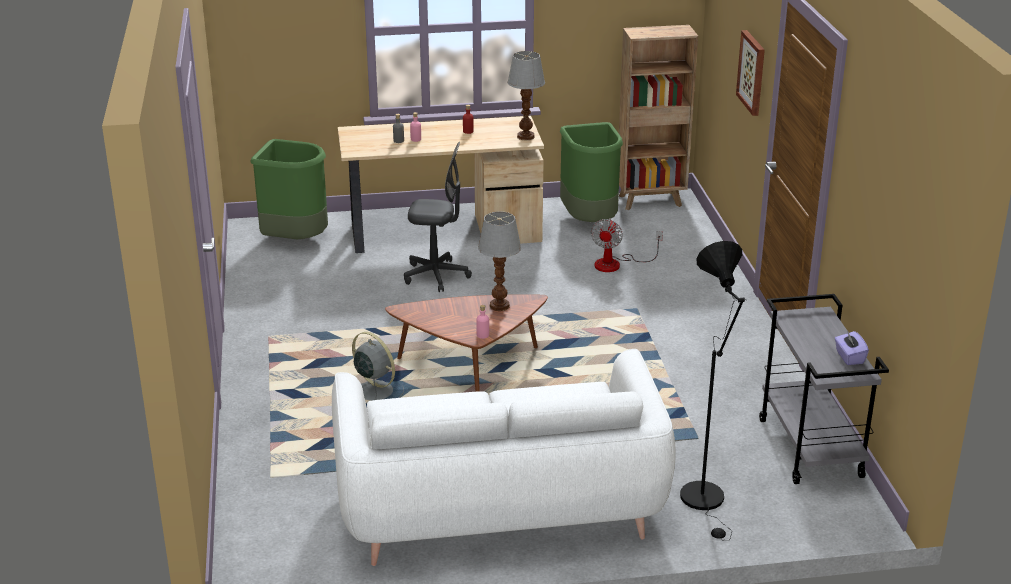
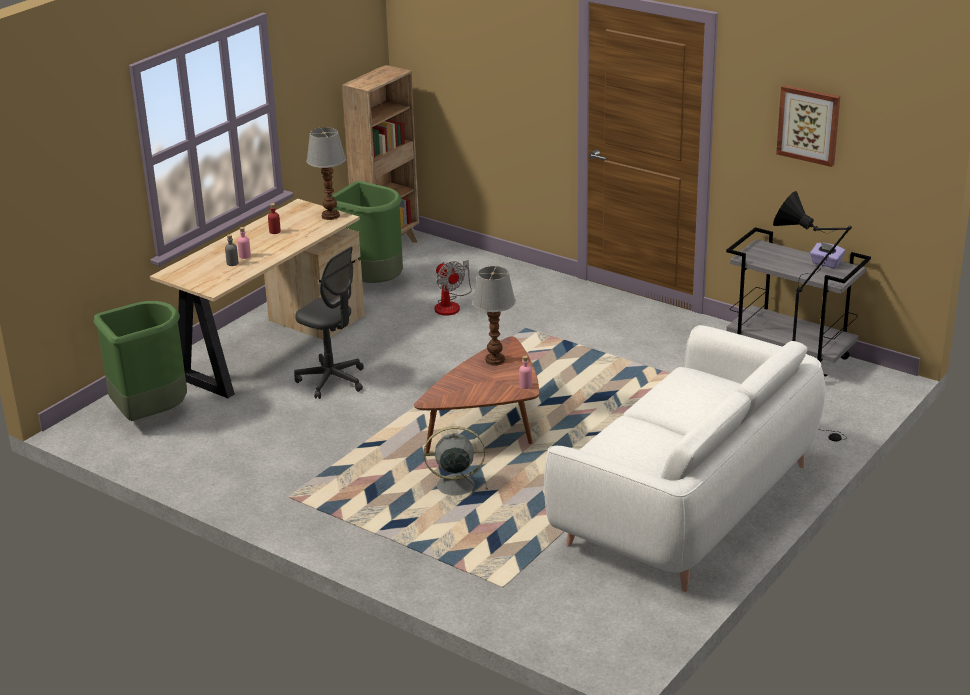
camera: 45 degrees left, 0 degrees up
grey office chair [404,142,472,292] -> grey office chair turned 75 degrees clockwise [294,247,364,399]
picture [736,30,765,116] -> picture moved to [776,85,840,167]

